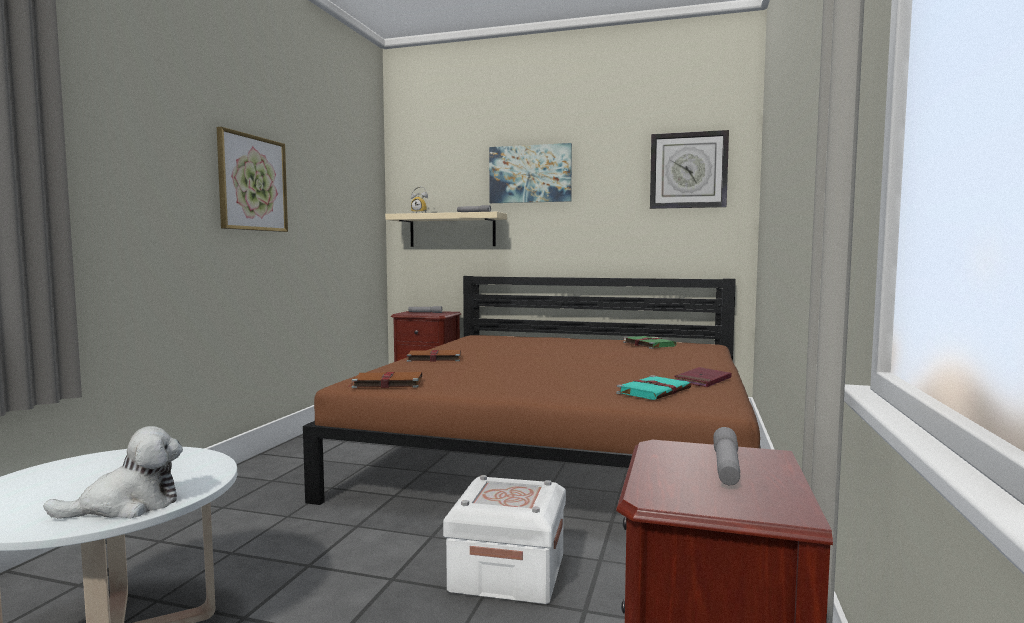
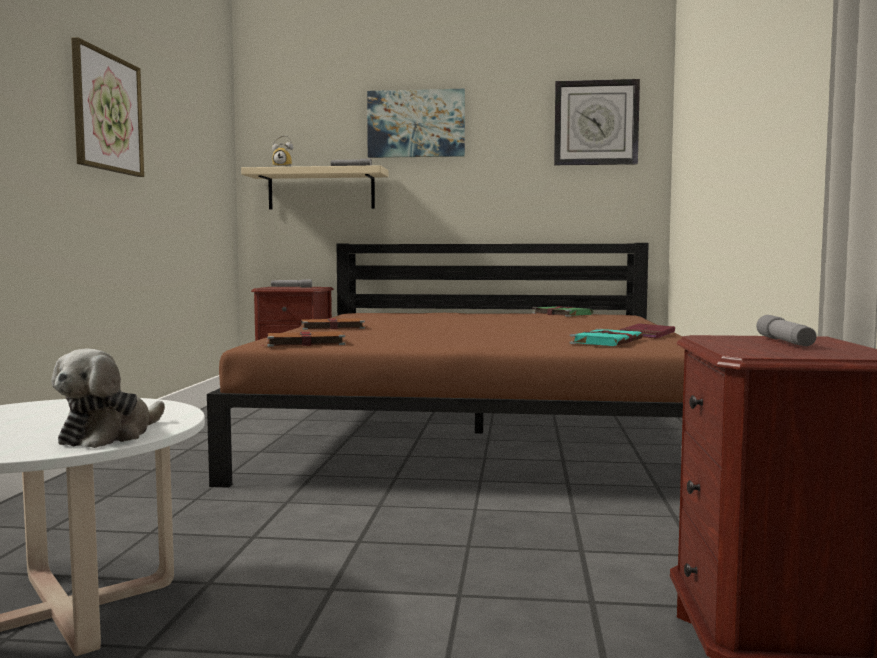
camera: 10 degrees left, 0 degrees up
plush toy [44,426,183,519] -> plush toy turned 150 degrees clockwise [51,349,165,448]
white storage box [443,475,566,604] -> none

